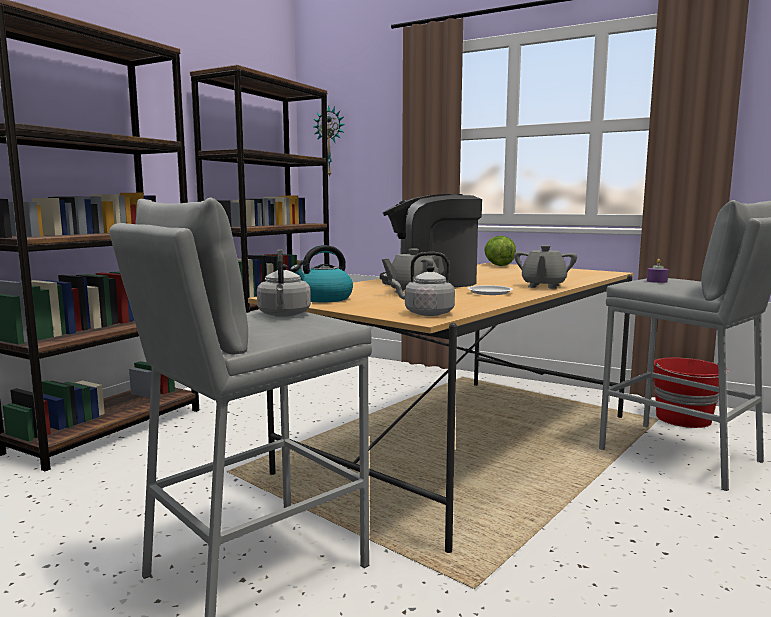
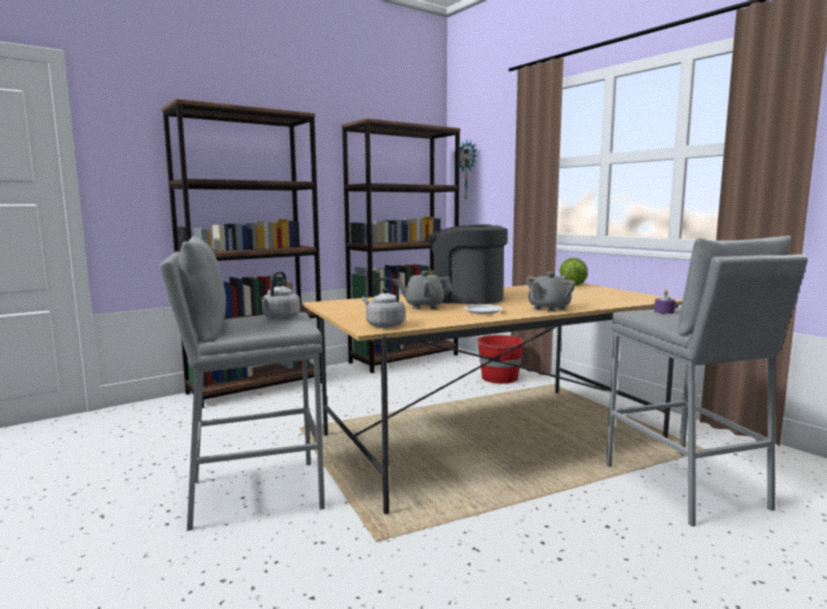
camera: 25 degrees right, 0 degrees up
kettle [290,245,353,302] -> none
red bucket [654,357,729,428] -> red bucket moved to [476,335,524,384]

